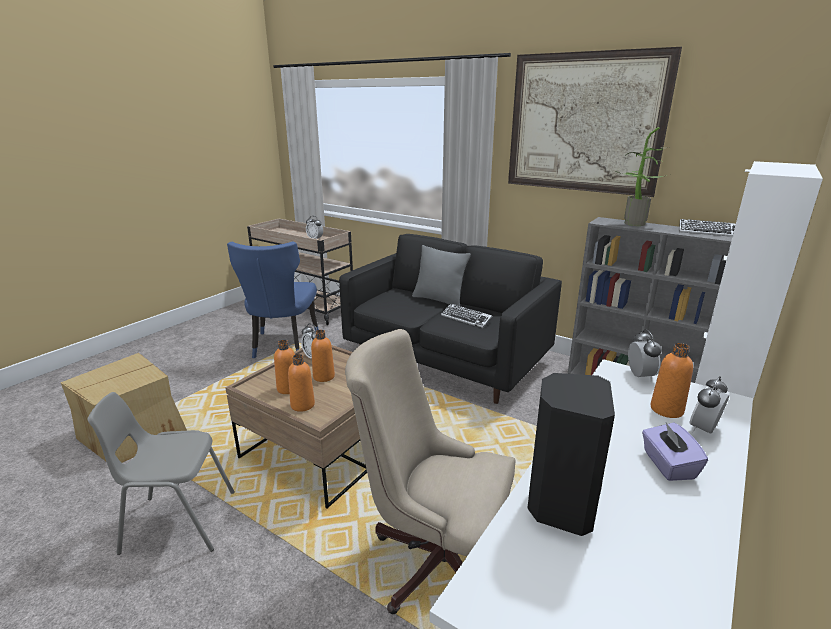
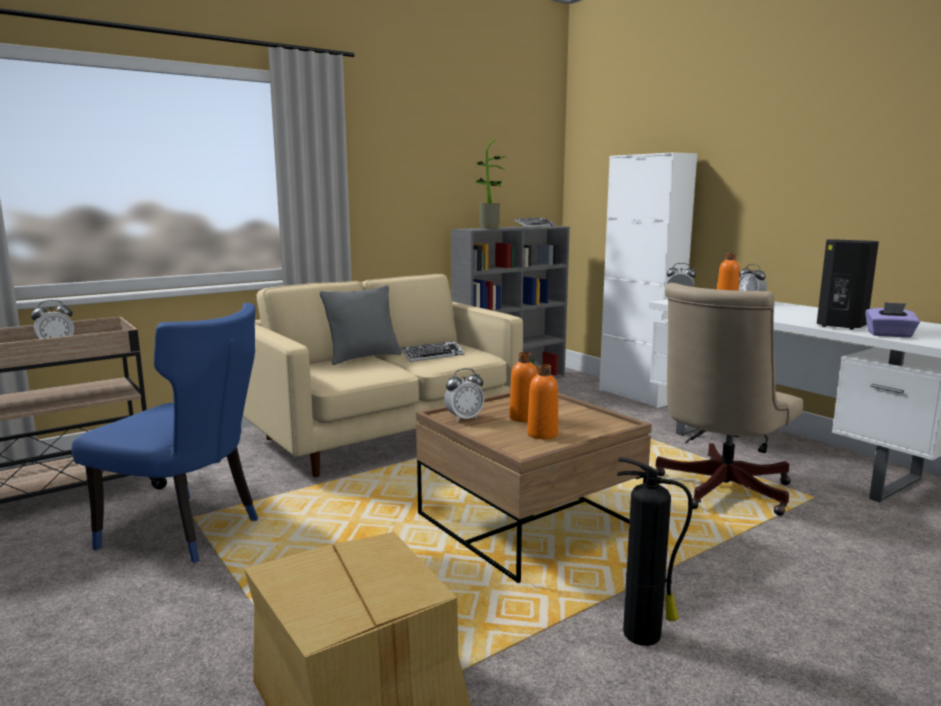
camera: 70 degrees left, 10 degrees down
grey chair [87,392,235,555] -> fire extinguisher [617,457,693,646]
orange bottle [288,354,315,412] -> none
black sofa [339,234,562,404] -> beige sofa [243,274,523,477]
picture [508,47,682,197] -> none
purple tissue box [642,422,708,481] -> purple tissue box moved to [865,302,920,338]

